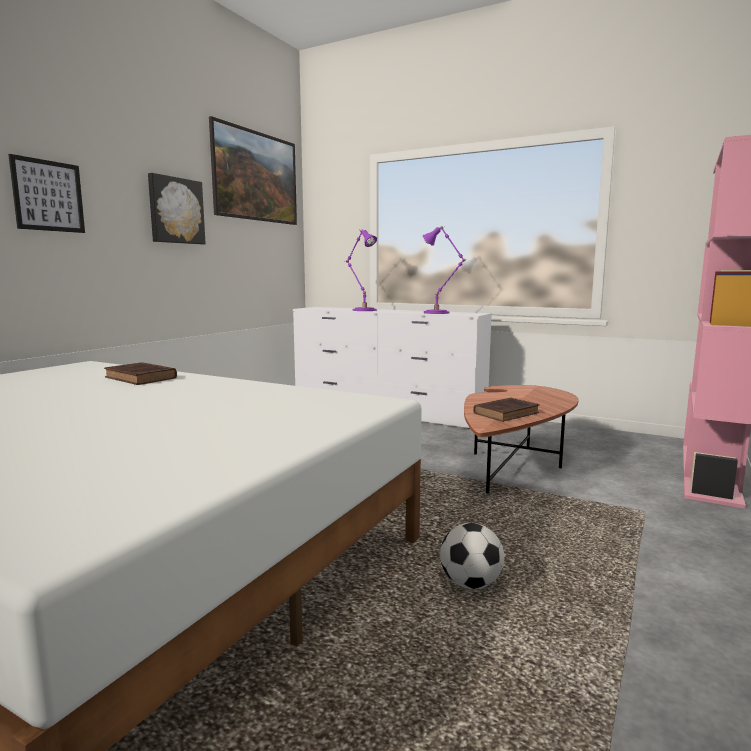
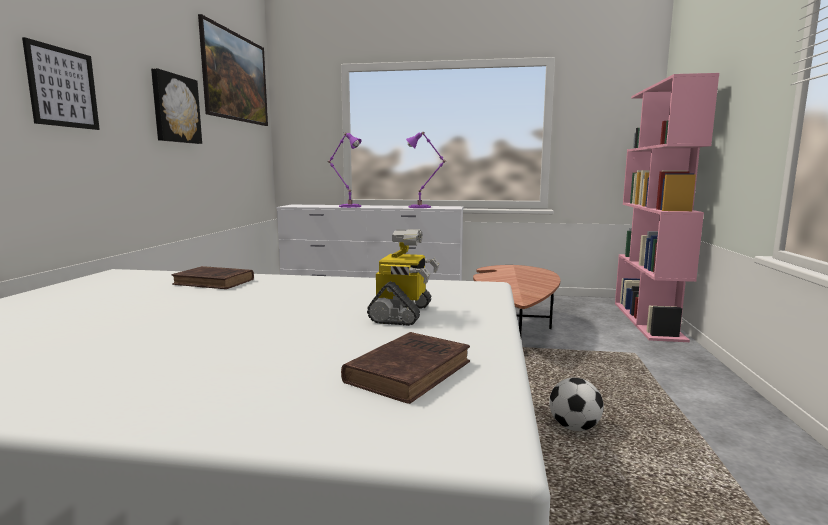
camera: 20 degrees left, 0 degrees up
brown book [473,398,540,422] -> brown book moved to [341,332,470,404]
none -> toy robot [367,229,439,326]

